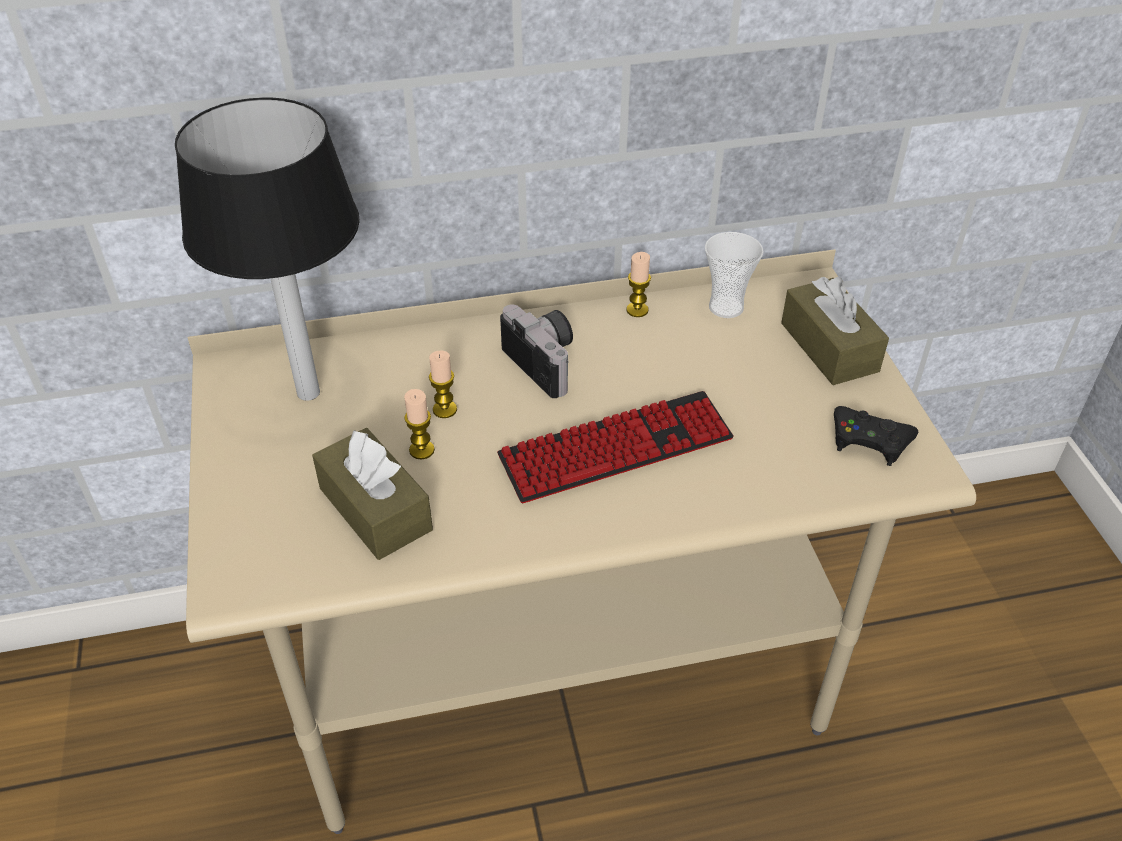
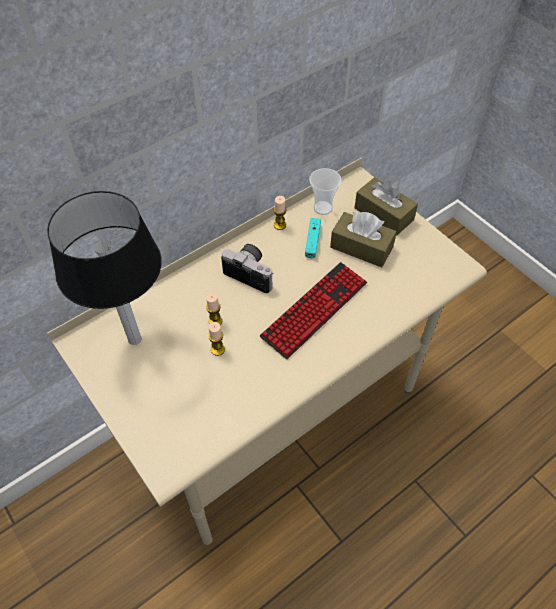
camera: 25 degrees left, 10 degrees up
brown tissue box [312,428,433,560] -> brown tissue box moved to [330,212,397,267]
black game controller [834,406,919,466] -> none
none -> turquoise game controller [305,218,321,258]

